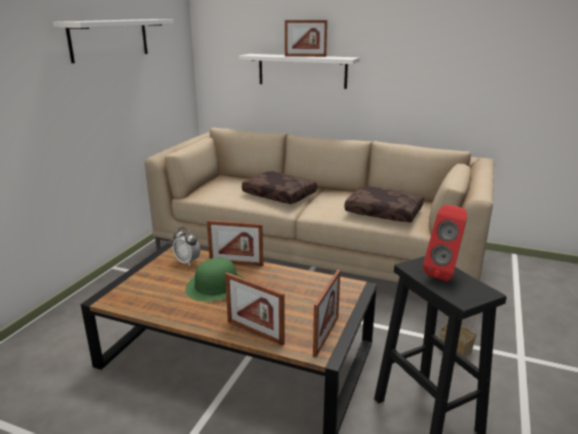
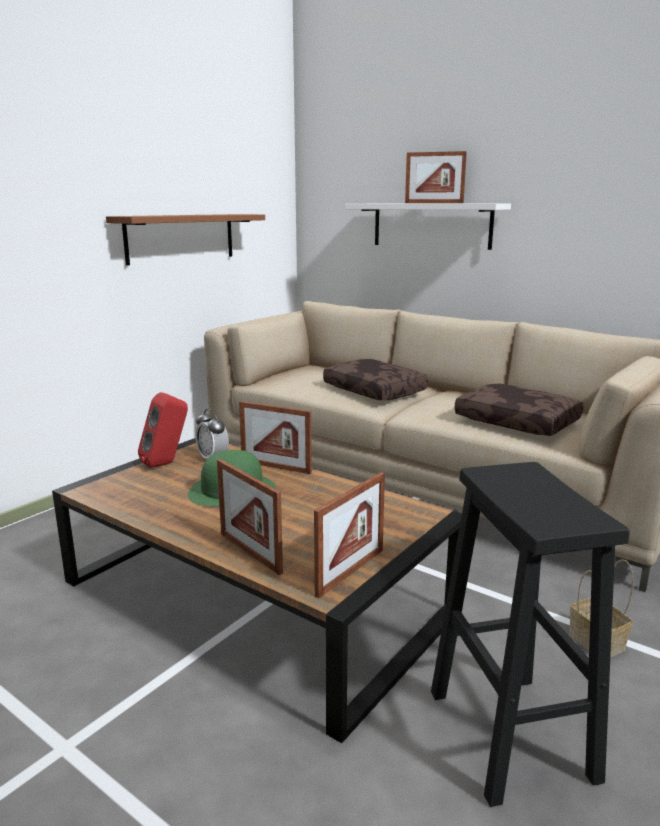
camera: 15 degrees right, 5 degrees down
white shelf [53,19,174,63] -> none
red speaker [423,205,467,281] -> red speaker moved to [138,392,188,468]
none -> brown shelf [106,214,265,266]

